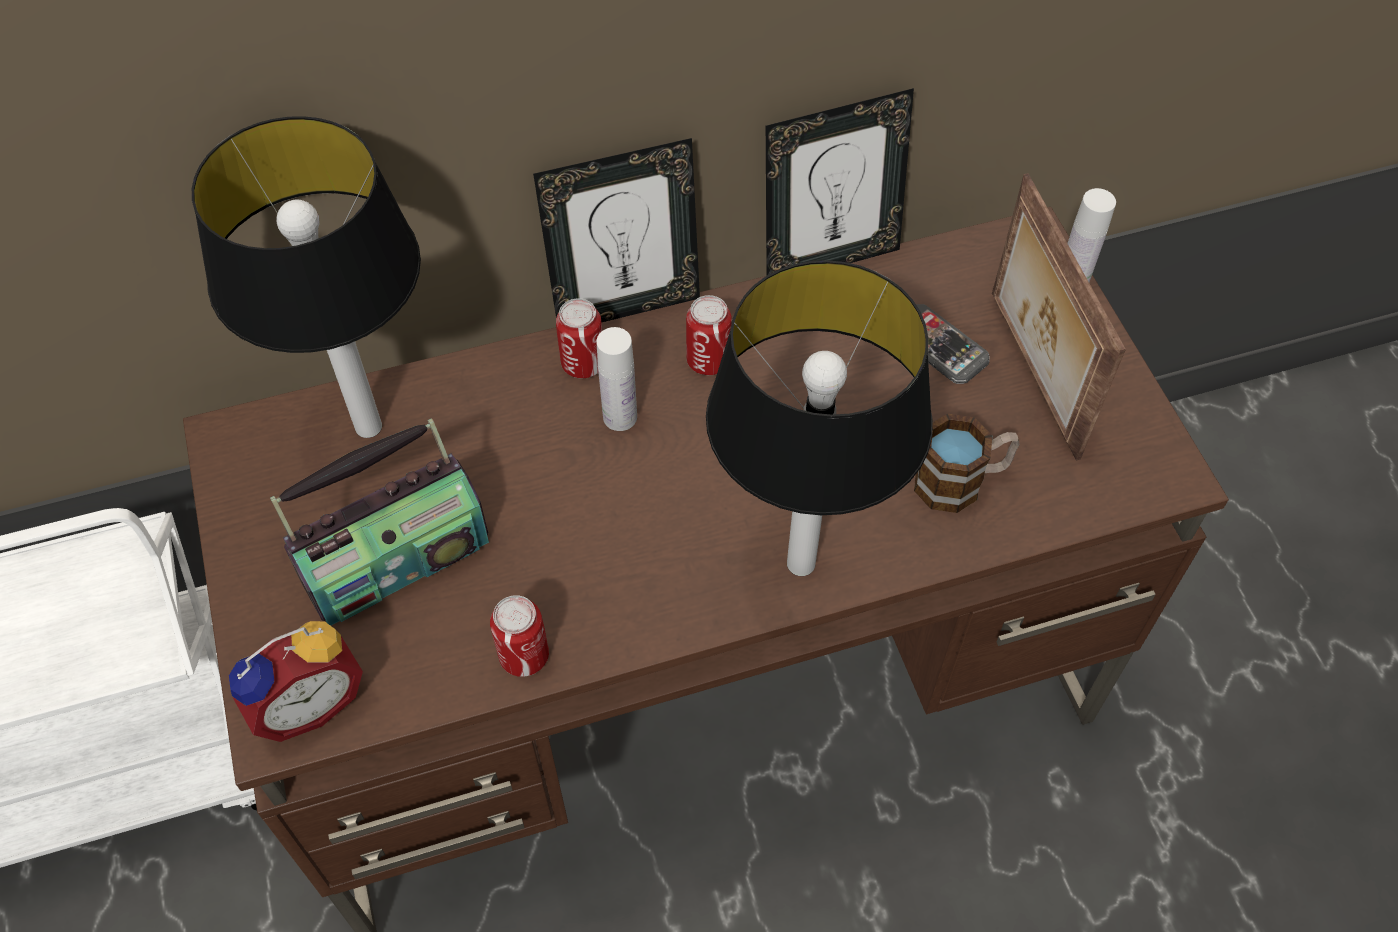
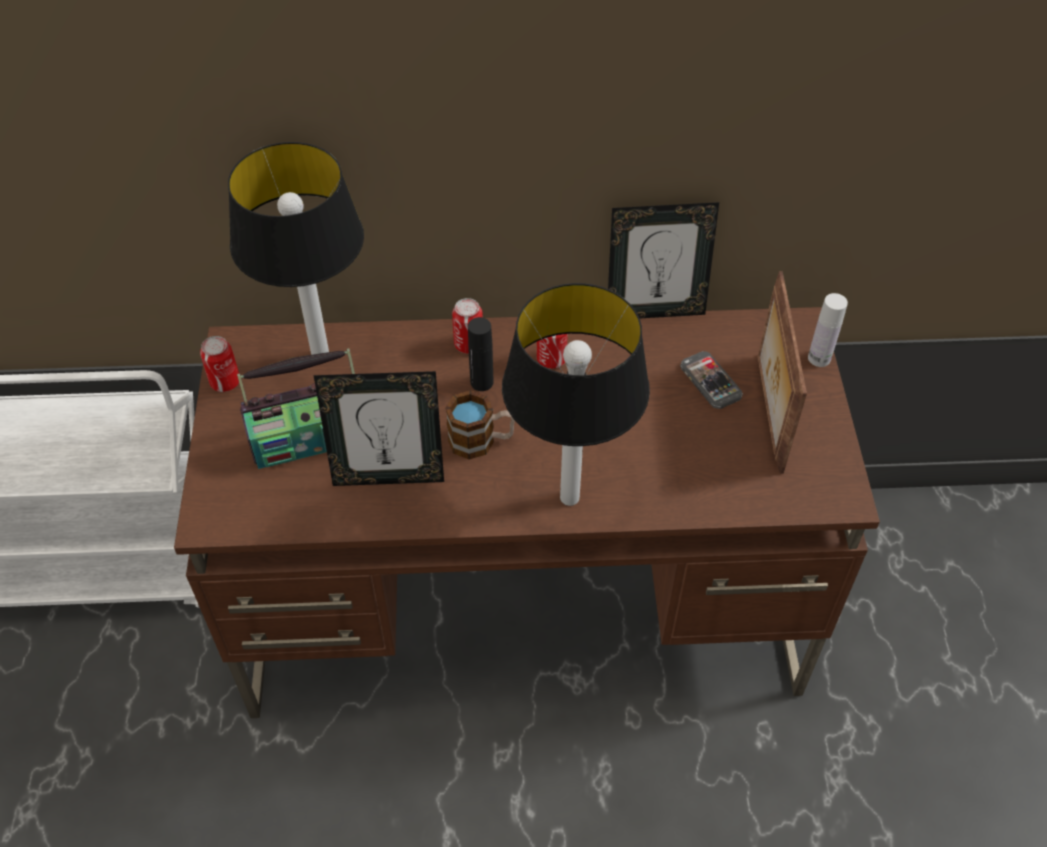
camera: 15 degrees right, 5 degrees down
alarm clock [229,621,363,742] -> none
can [490,595,549,677] -> can moved to [200,336,239,392]
picture frame [533,138,700,322] -> picture frame moved to [314,371,444,486]
white bottle [596,327,637,431] -> black bottle [468,317,493,391]
mug [914,414,1020,513] -> mug moved to [445,390,515,460]

